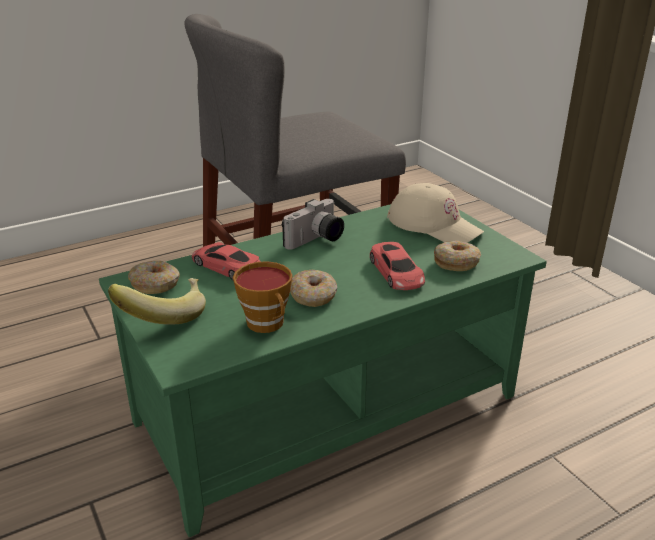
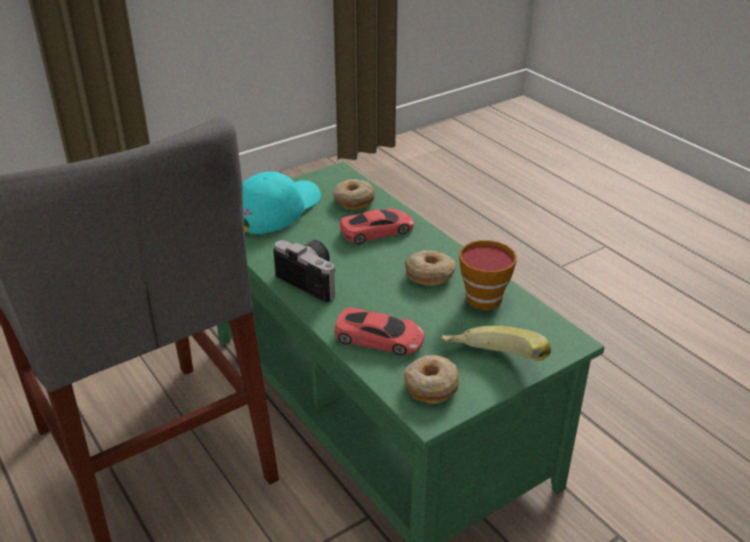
camera: 95 degrees left, 5 degrees up
red toy car [192,242,261,280] -> red toy car turned 105 degrees counterclockwise [335,308,424,355]
beige cap [387,183,484,243] -> turquoise cap [242,171,321,235]

